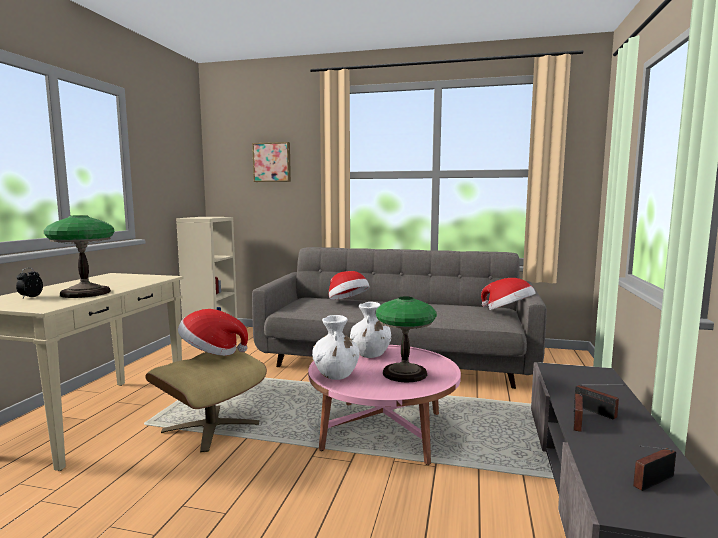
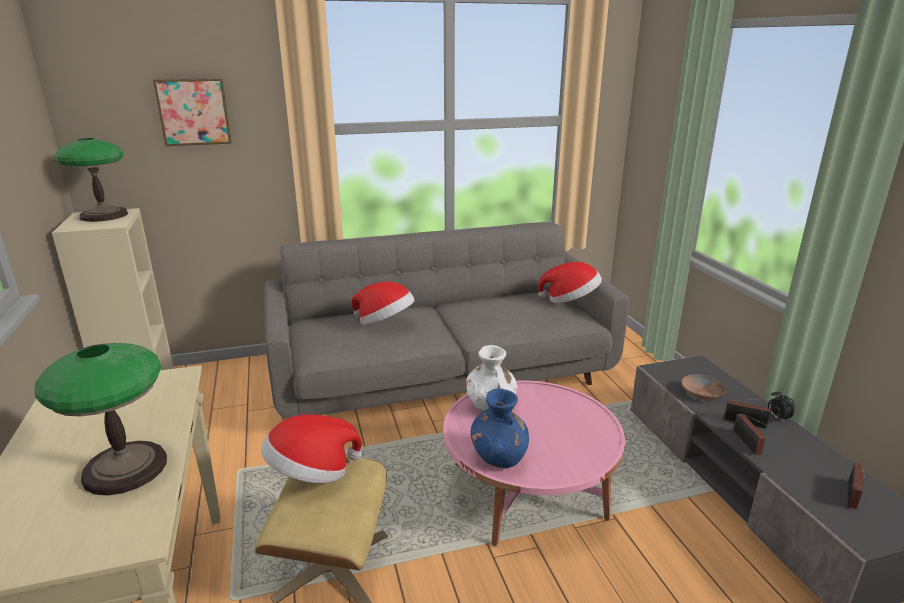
camera: 30 degrees left, 15 degrees up
alarm clock [16,268,43,298] -> alarm clock moved to [768,389,795,422]
white vase [312,315,360,380] -> blue vase [471,389,529,468]
table lamp [375,296,437,383] -> table lamp moved to [55,138,128,222]
none -> brown bowl [681,374,726,400]

